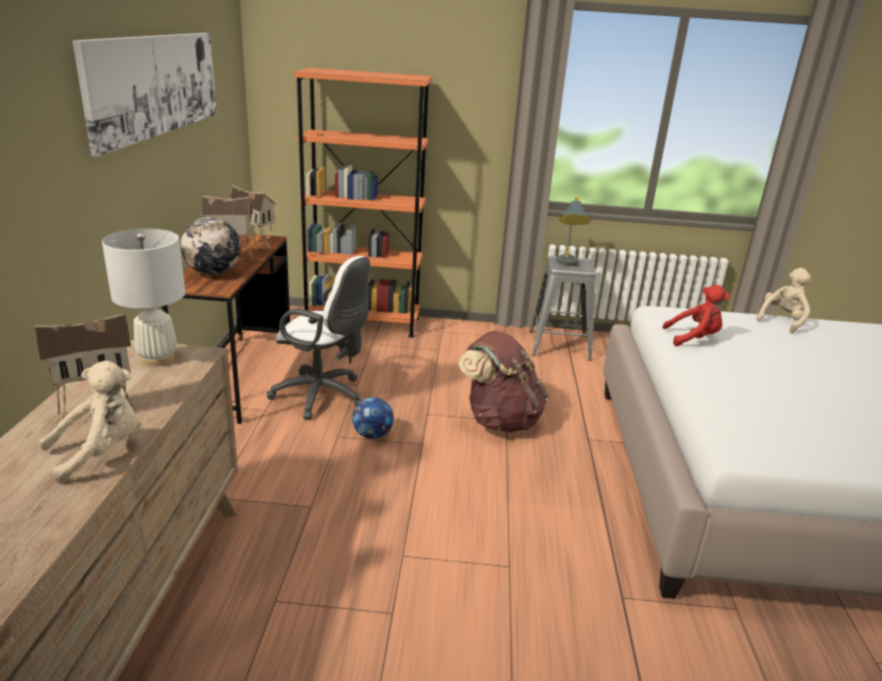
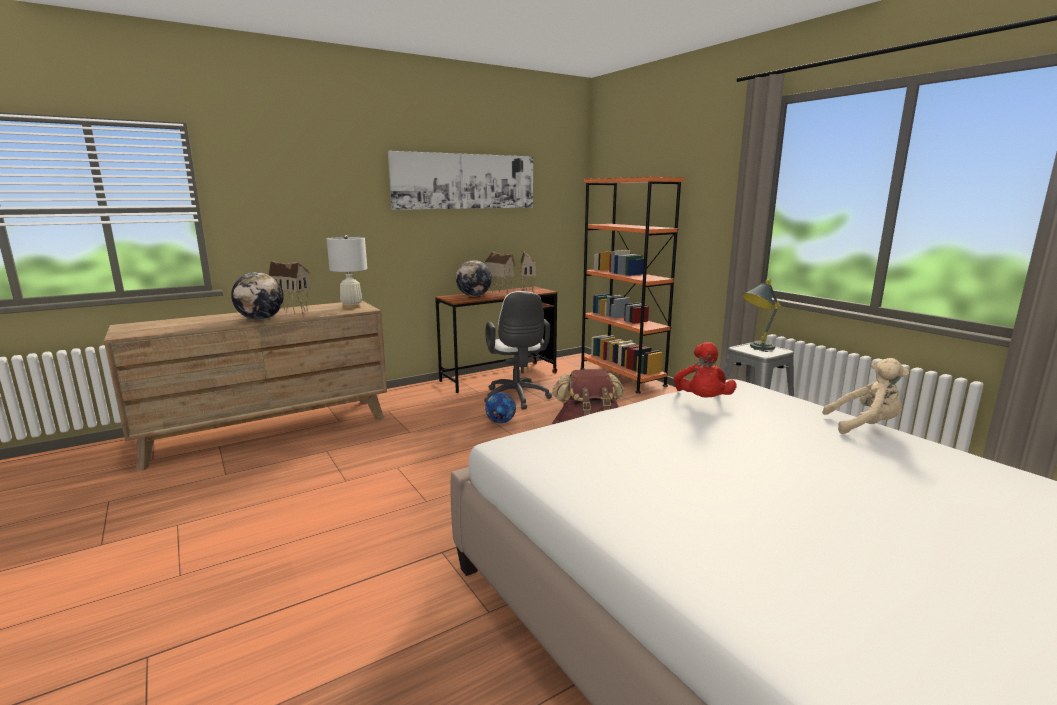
camera: 55 degrees right, 10 degrees down
beige plush toy [39,360,138,483] -> globe [231,272,284,320]
red plush toy [662,285,730,346] -> red plush toy turned 45 degrees clockwise [674,342,737,398]

